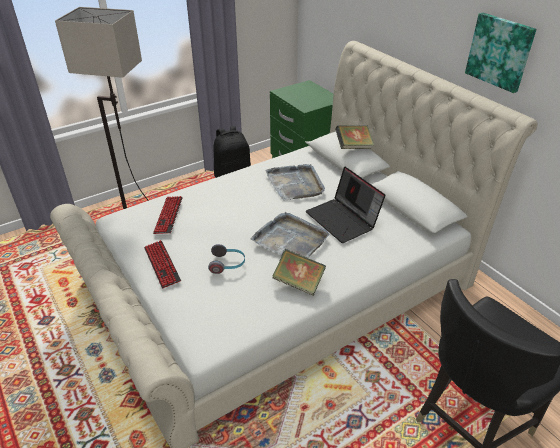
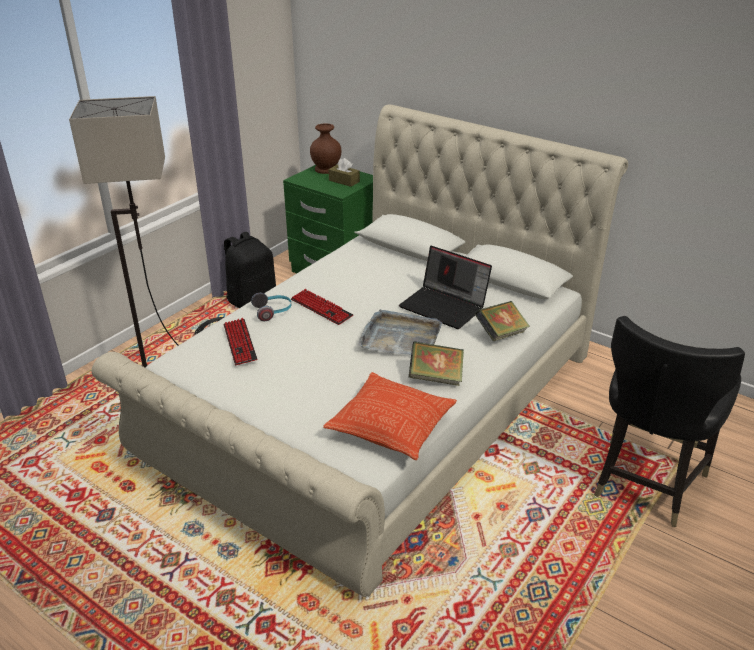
camera: 20 degrees left, 5 degrees down
keyboard [144,240,181,288] -> keyboard moved to [291,289,353,325]
headphones [208,244,245,274] -> headphones moved to [251,293,292,321]
grey tray [265,164,325,200] -> none
book [335,125,374,149] -> book moved to [475,301,530,341]
picture [465,13,536,93] -> none
none -> brown vase [310,123,341,174]
none -> orange pillow [323,372,457,460]
none -> brown tissue box [328,158,360,187]

